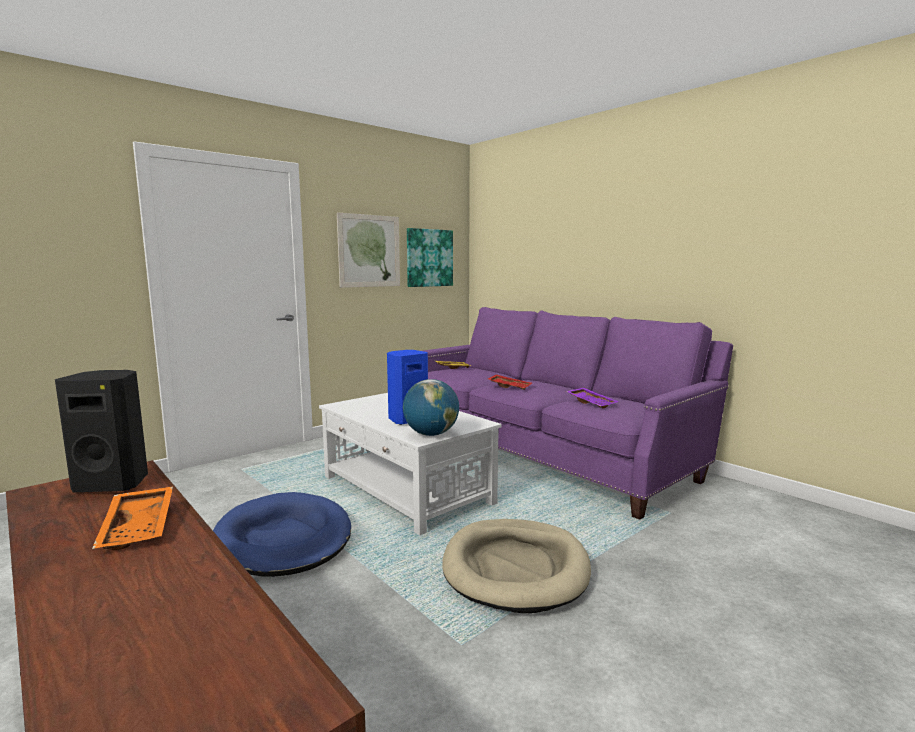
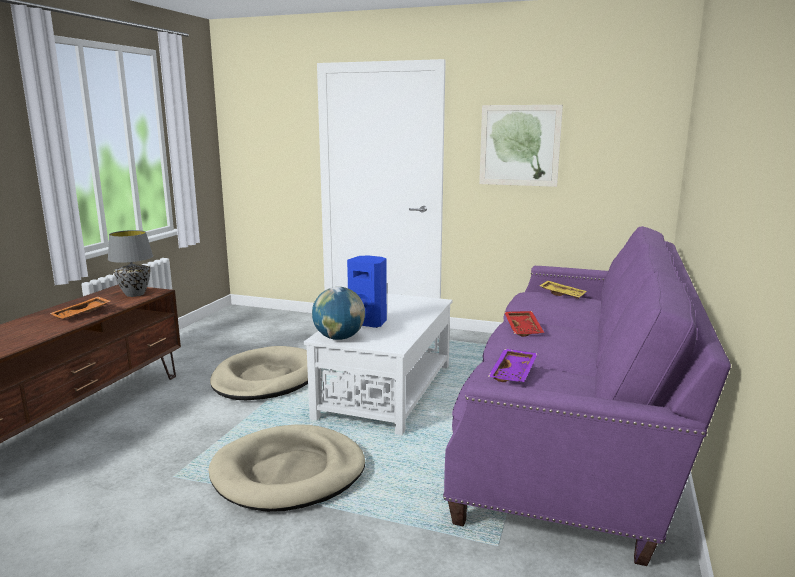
camera: 60 degrees right, 5 degrees up
black speaker [55,370,148,492] -> grey table lamp [108,230,153,297]
blue dog bed [213,492,351,577] -> beige dog bed [210,346,308,400]
picture [407,228,453,287] -> none

